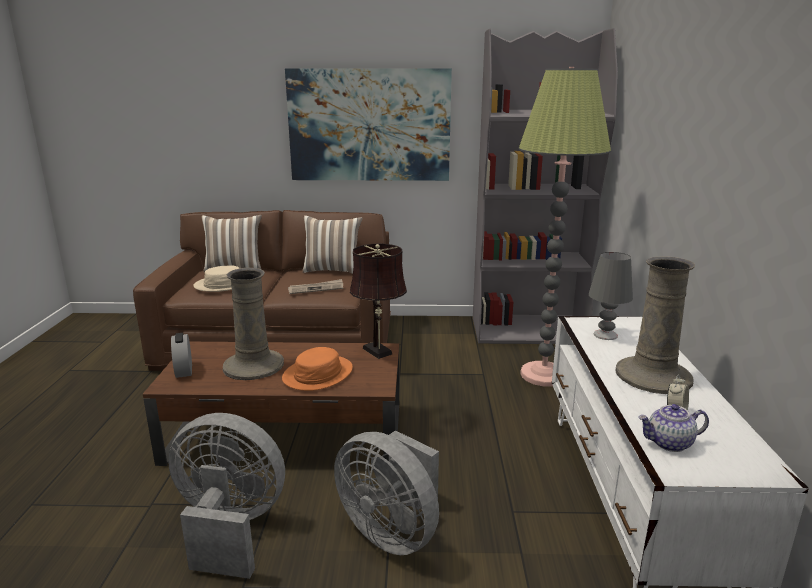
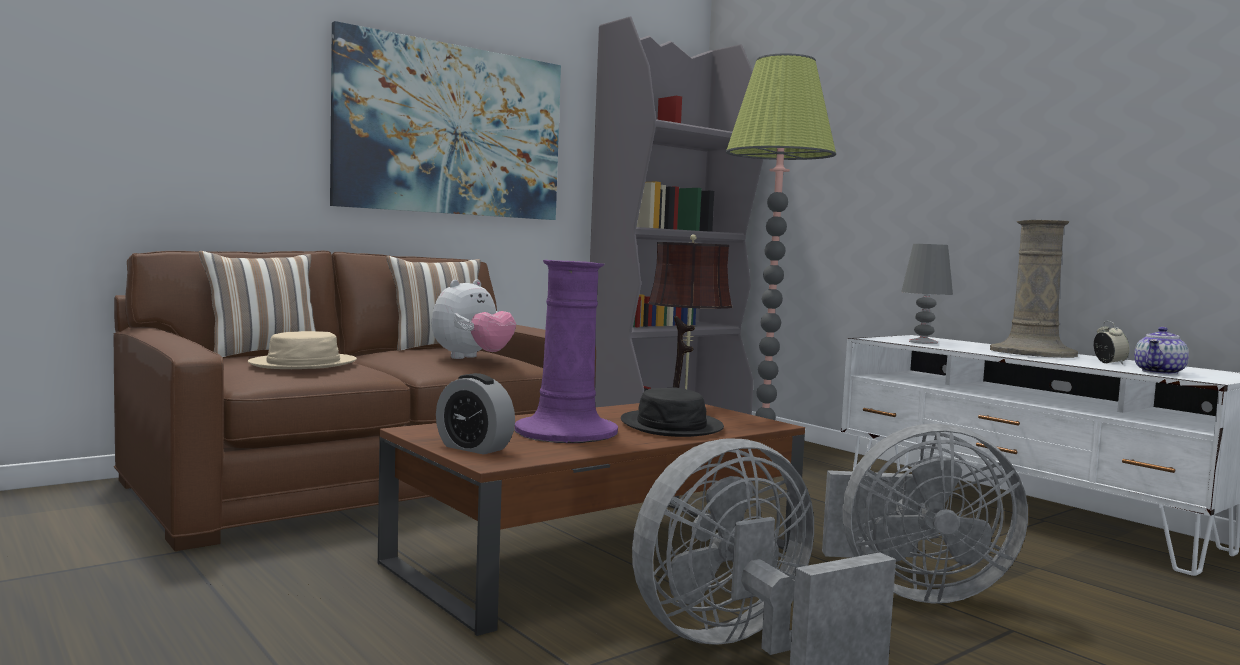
camera: 40 degrees left, 15 degrees down
beige vase [223,268,284,380] -> purple vase [514,260,618,443]
orange hat [282,347,353,391] -> black hat [621,388,724,437]
newspaper [288,279,343,294] -> plush toy [432,279,516,359]

